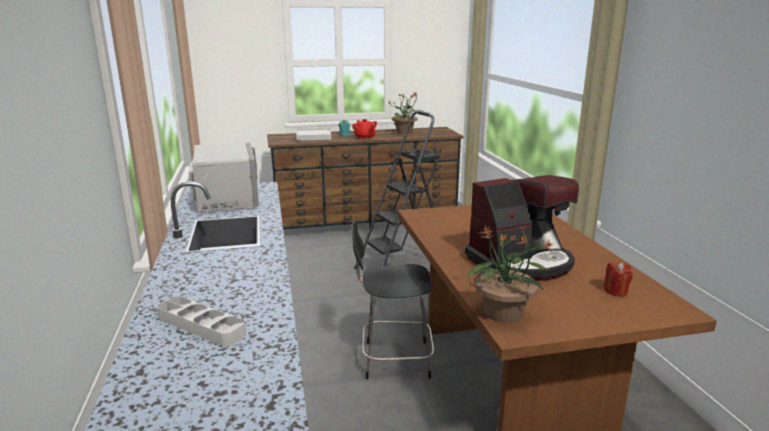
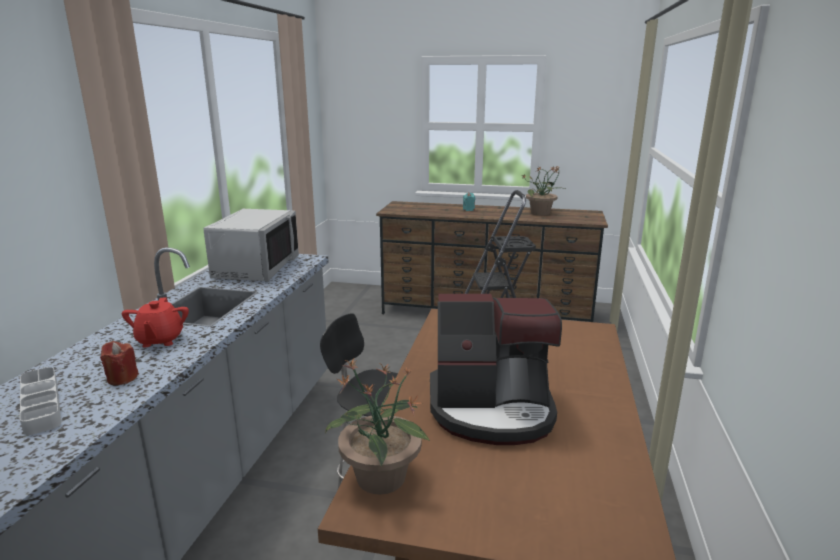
camera: 25 degrees right, 0 degrees up
white tray [296,128,331,141] -> none
red teapot [352,119,377,140] -> red teapot moved to [122,297,189,348]
red candle [603,262,633,297] -> red candle moved to [100,341,139,385]

